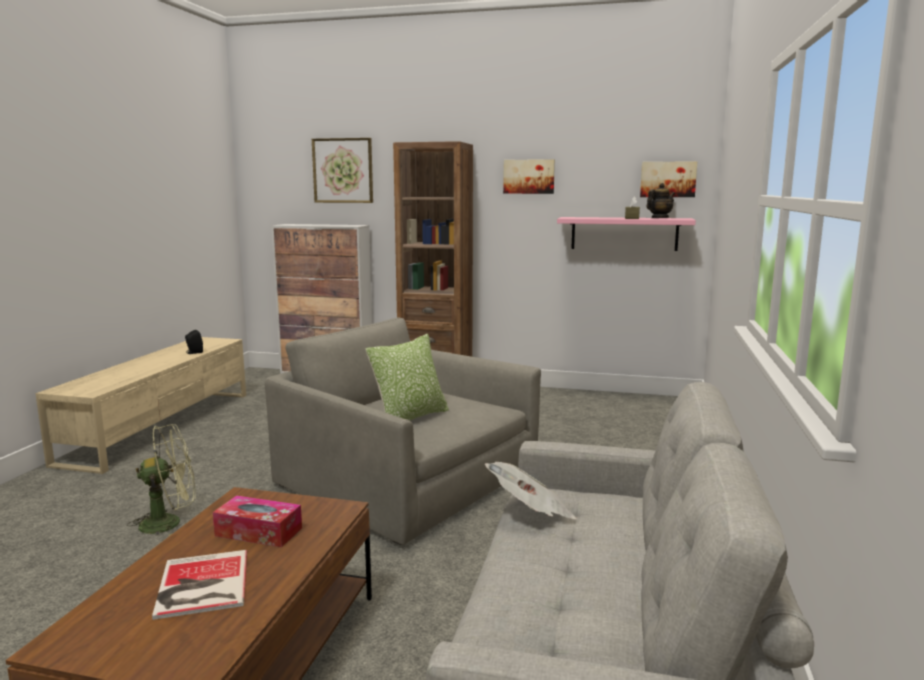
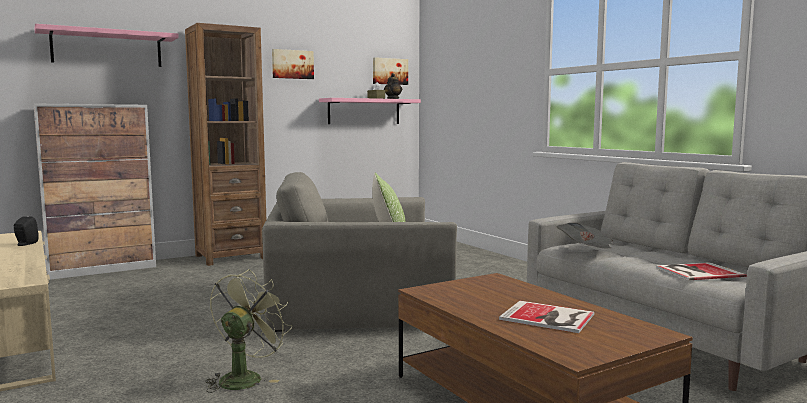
camera: 45 degrees left, 5 degrees down
tissue box [213,495,302,547] -> none
picture [312,138,373,203] -> pink shelf [35,24,179,67]
none -> book [656,262,747,280]

